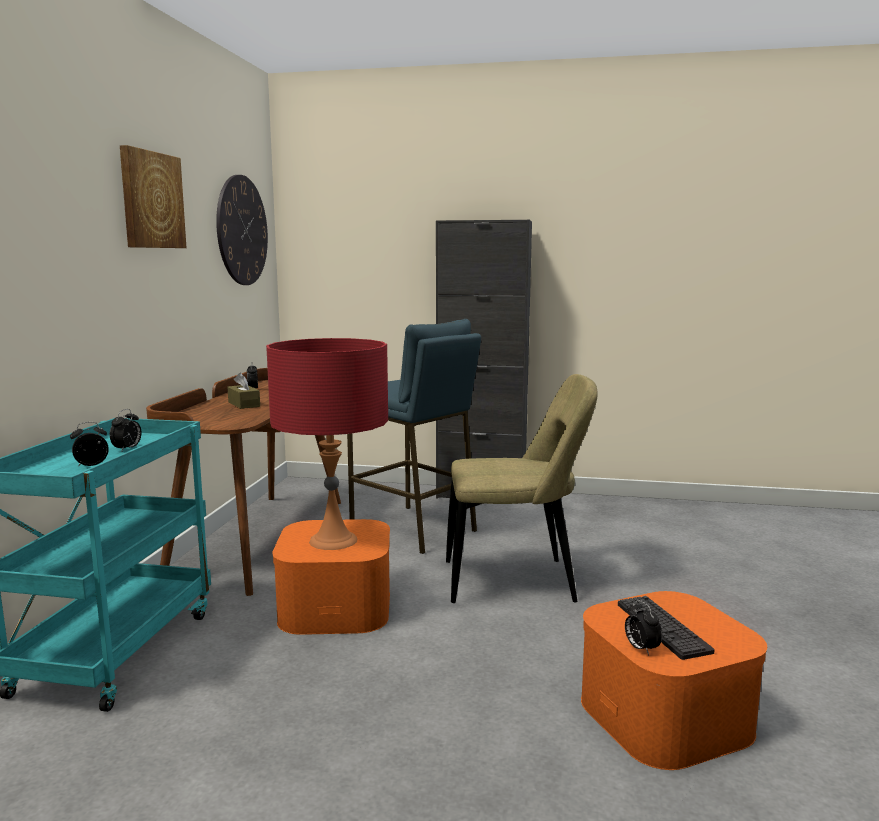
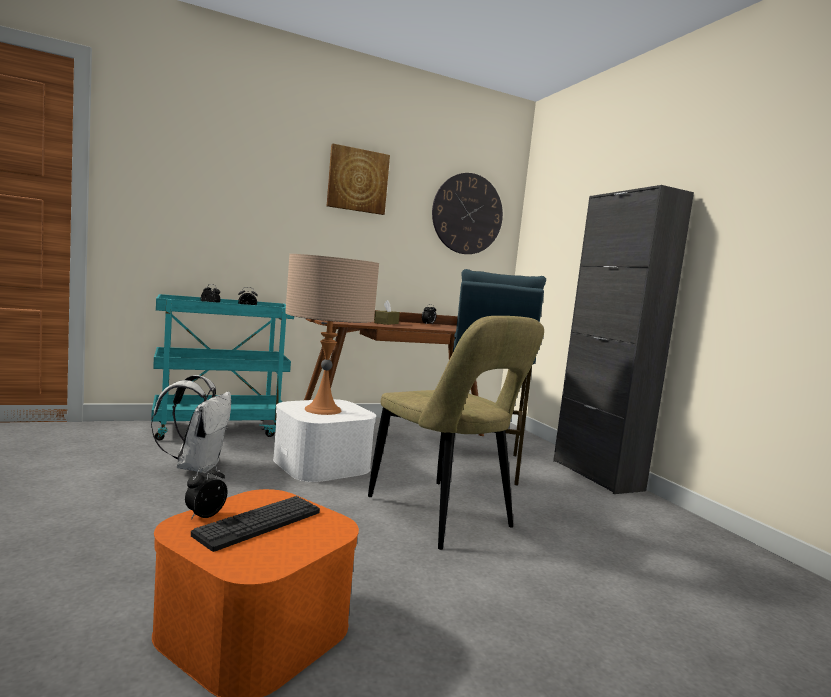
camera: 55 degrees right, 5 degrees down
red table lamp [266,338,388,550] -> beige table lamp [285,254,379,415]
orange storage box [272,519,390,635] -> white storage box [273,399,376,482]
none -> white backpack [151,375,231,473]

